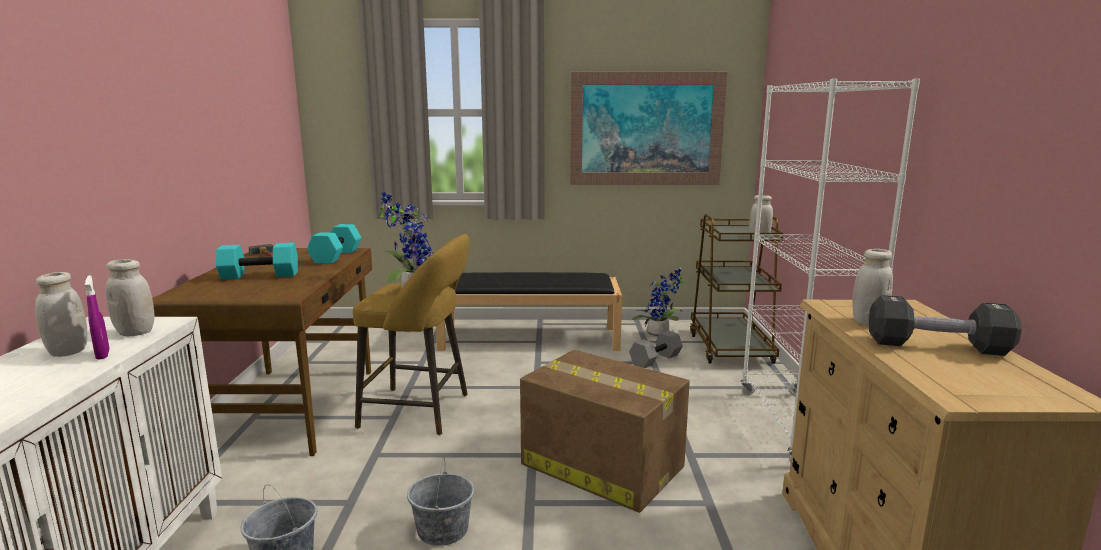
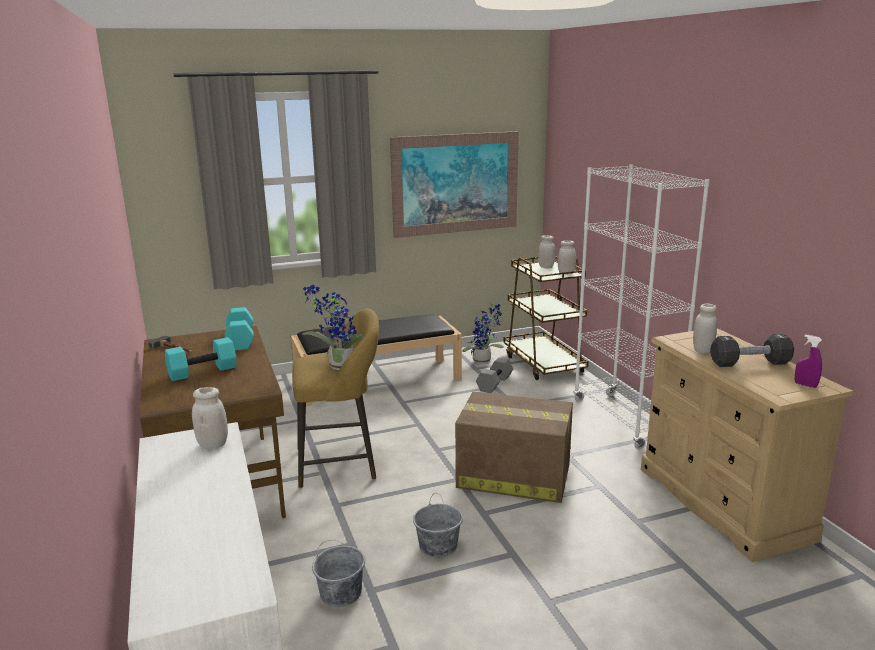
camera: 20 degrees left, 5 degrees up
white jar [35,272,88,357] -> white jar moved to [538,235,555,269]
purple spray bottle [85,275,109,360] -> purple spray bottle moved to [795,335,822,388]

